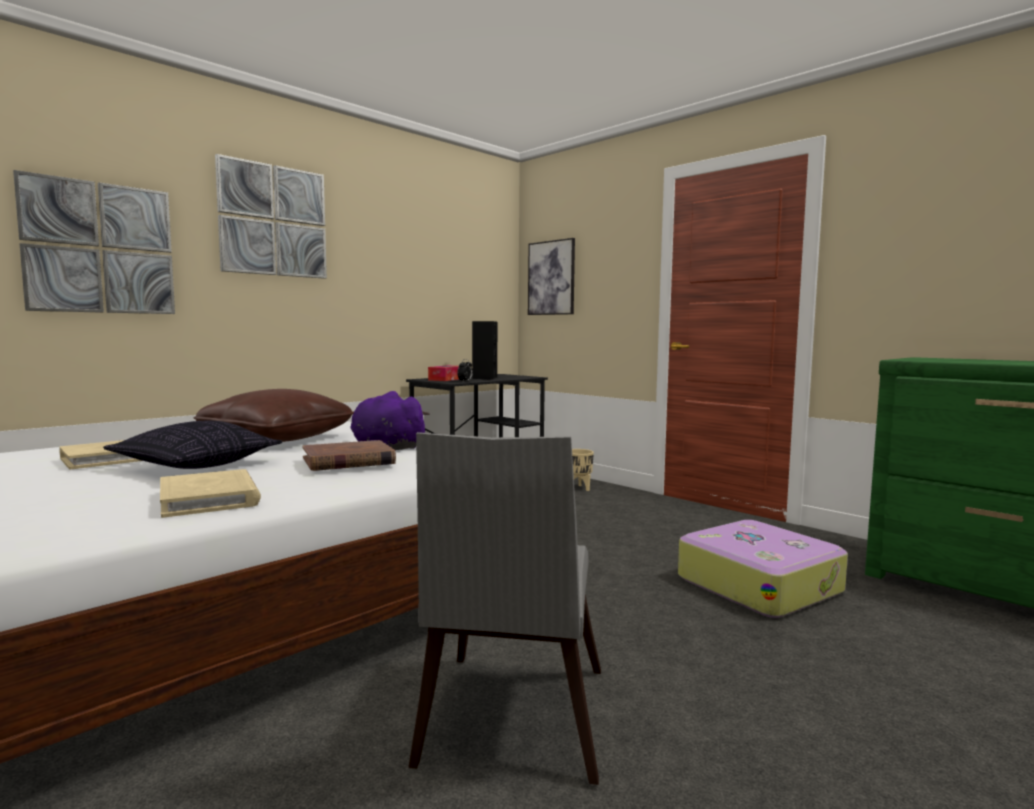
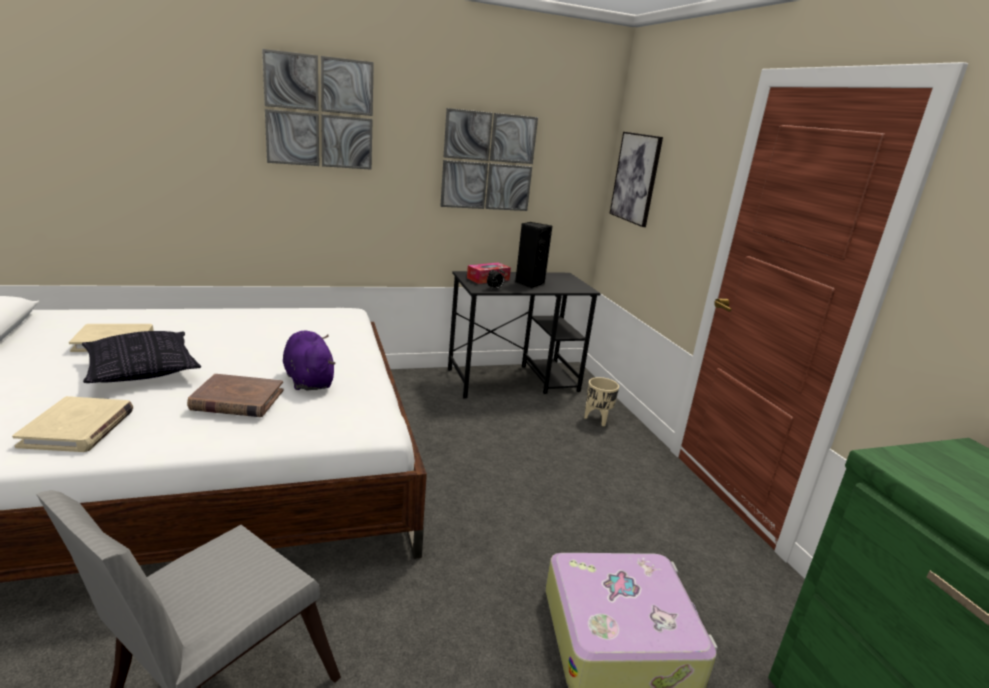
camera: 25 degrees right, 15 degrees up
picture [13,170,175,314] -> picture moved to [440,108,538,211]
brown pillow [194,389,354,442] -> none

